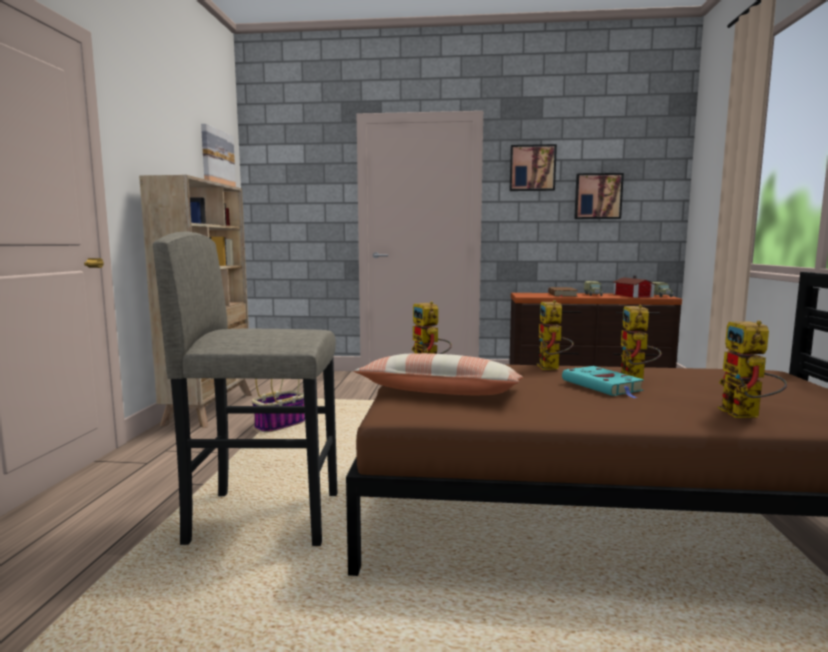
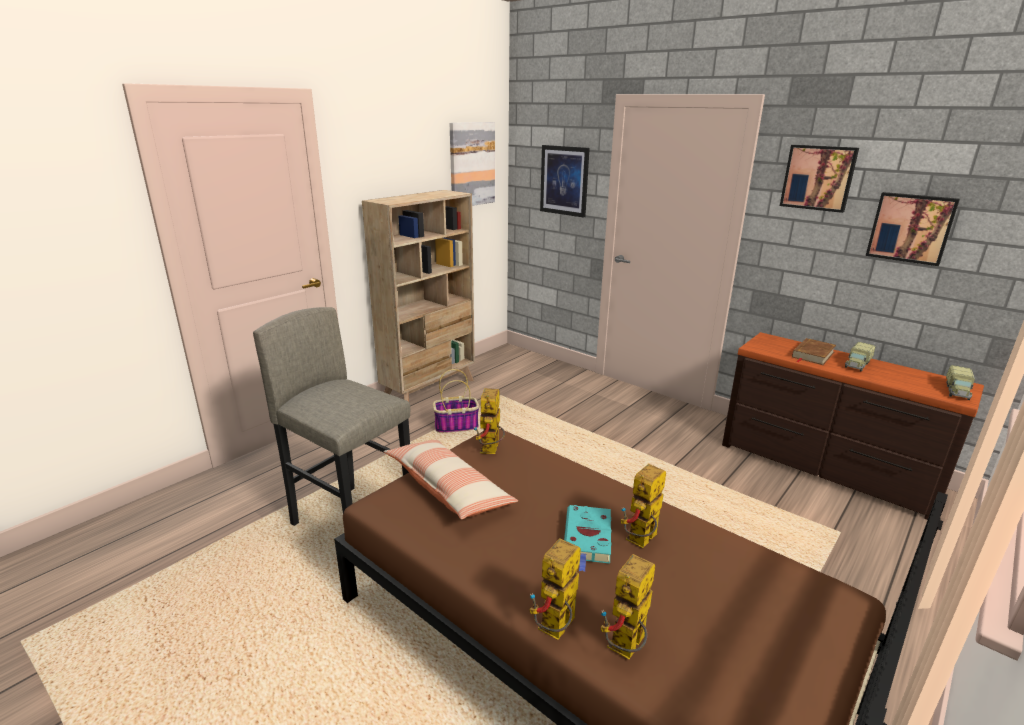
camera: 35 degrees right, 15 degrees up
toy robot [537,300,573,370] -> toy robot moved to [529,538,581,640]
toy house [613,276,657,298] -> none
none -> picture [540,145,590,218]

